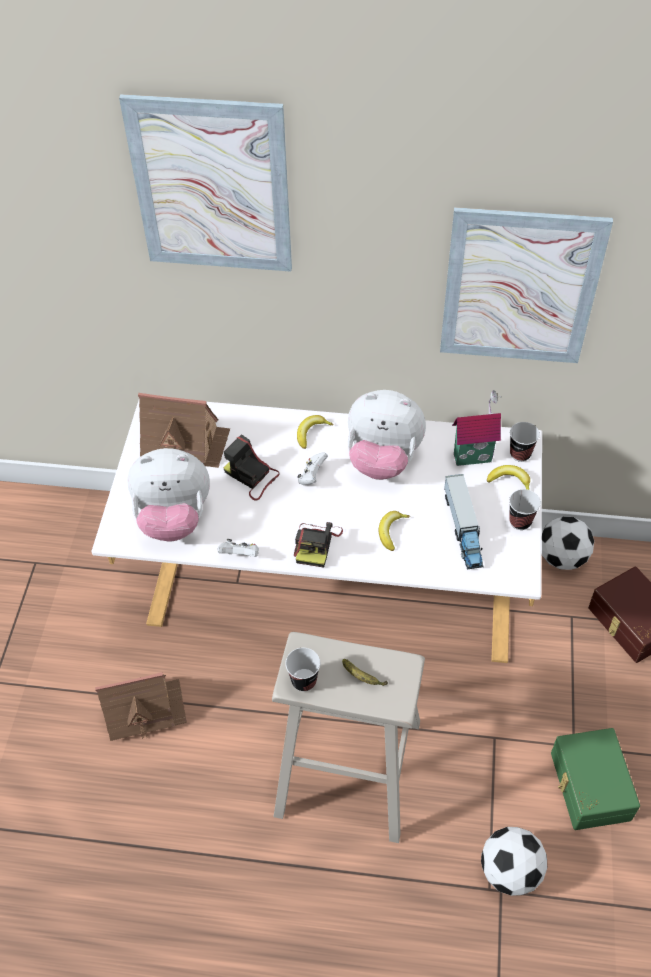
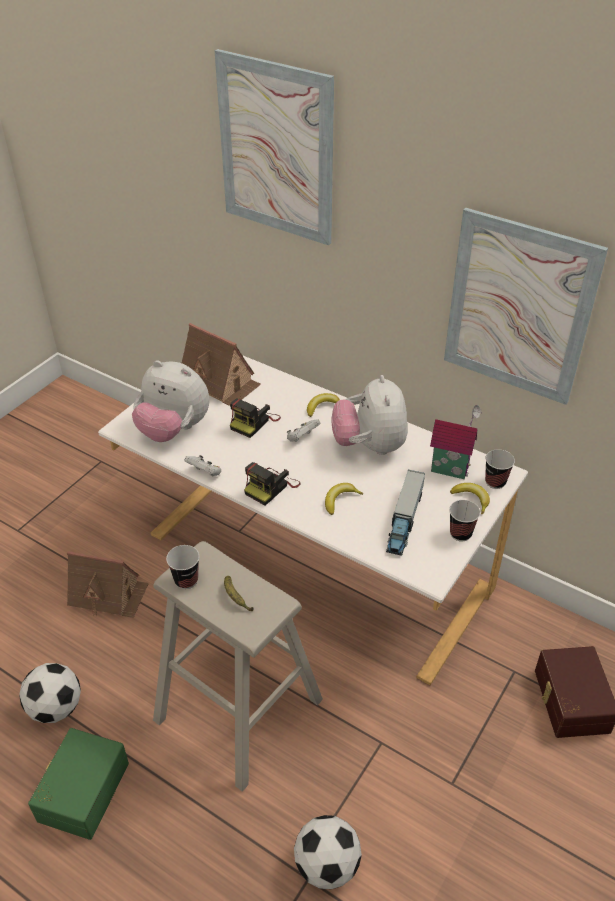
camera: 25 degrees right, 10 degrees down
camera [224,435,279,501] -> camera turned 120 degrees counterclockwise [230,398,281,438]
plush toy [348,390,426,480] -> plush toy turned 45 degrees clockwise [331,375,408,455]
football [542,516,594,570] -> football moved to [19,663,81,723]
green storage box [551,728,640,830] -> green storage box moved to [28,728,129,840]

